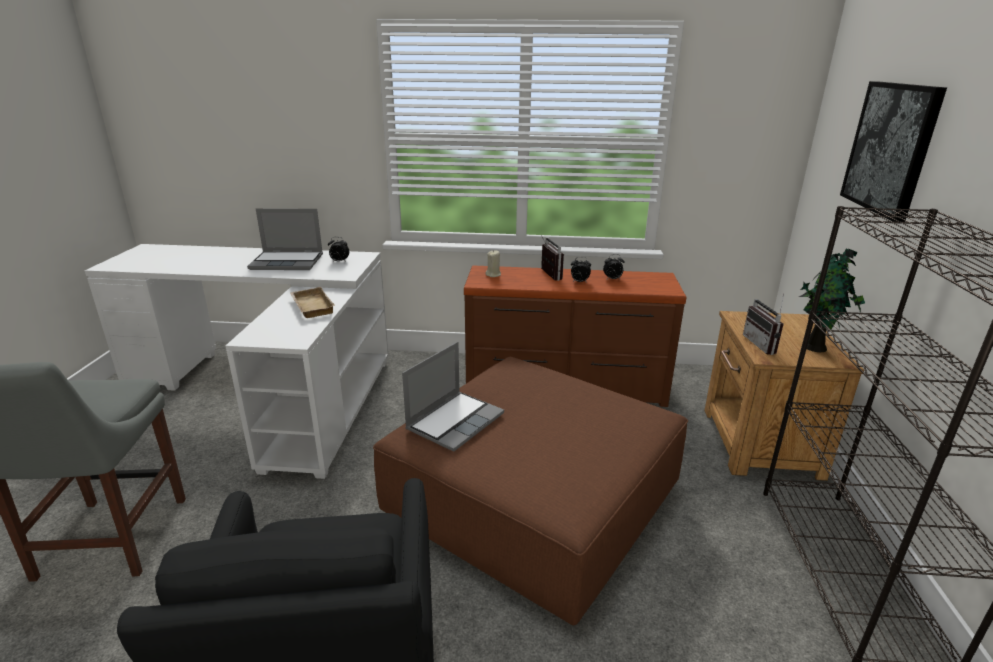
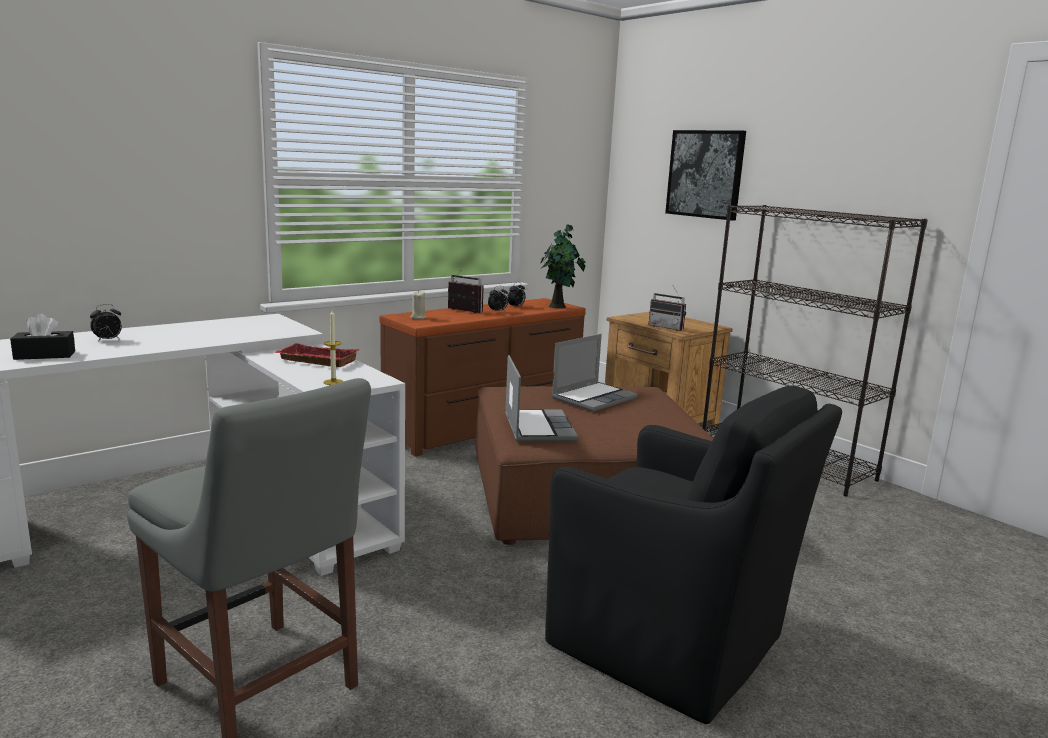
camera: 45 degrees left, 10 degrees down
laptop [247,208,323,270] -> laptop moved to [552,334,638,412]
beige tray [290,287,335,318] -> red tray [274,343,360,367]
alarm clock [328,237,349,262] -> alarm clock moved to [90,304,122,342]
potted plant [799,249,865,352] -> potted plant moved to [540,224,586,309]
none -> black tissue box [10,314,75,360]
none -> candle [324,310,344,385]

